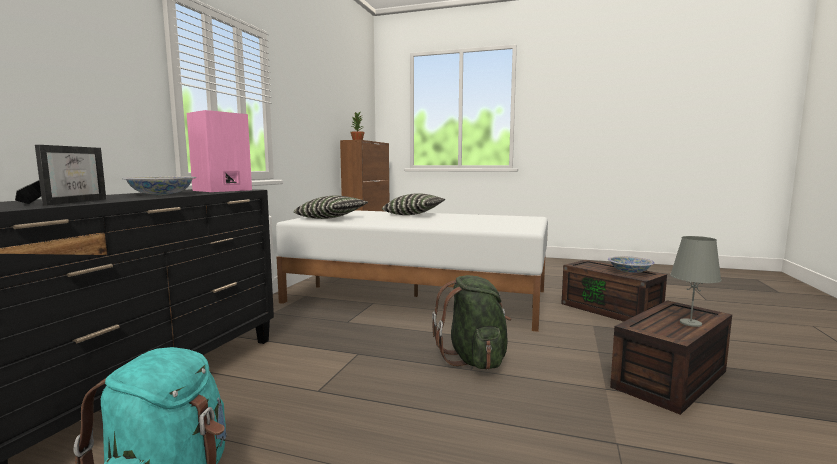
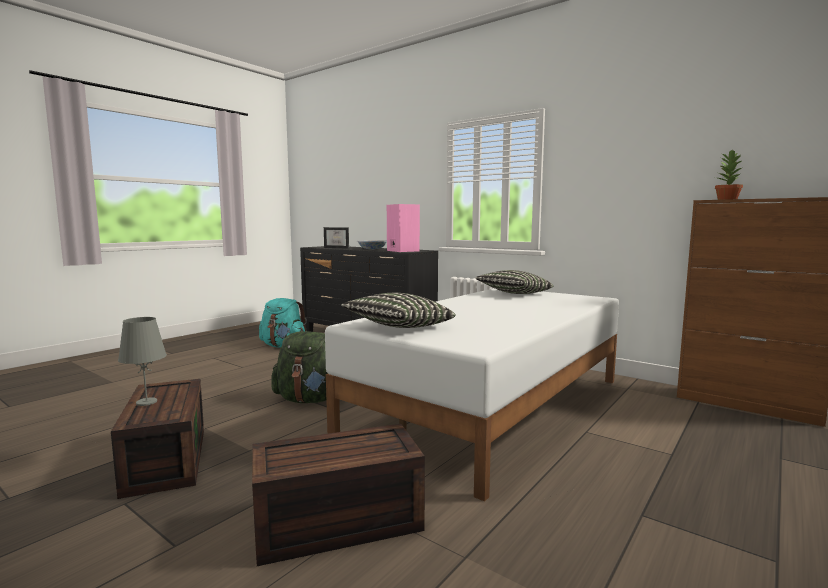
camera: 110 degrees right, 0 degrees up
pillow [382,193,445,215] -> pillow moved to [341,293,456,328]
bowl [608,256,655,273] -> none

